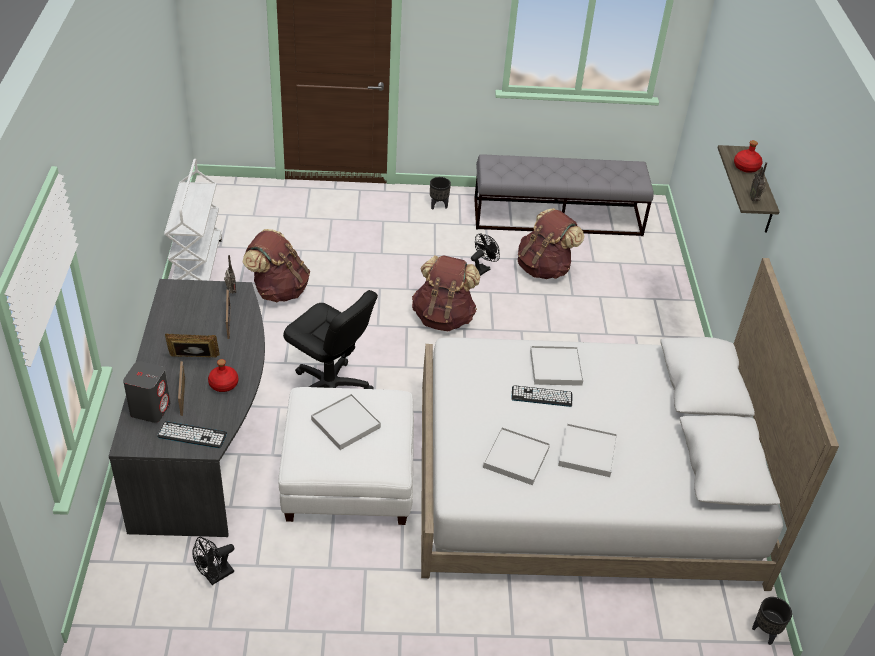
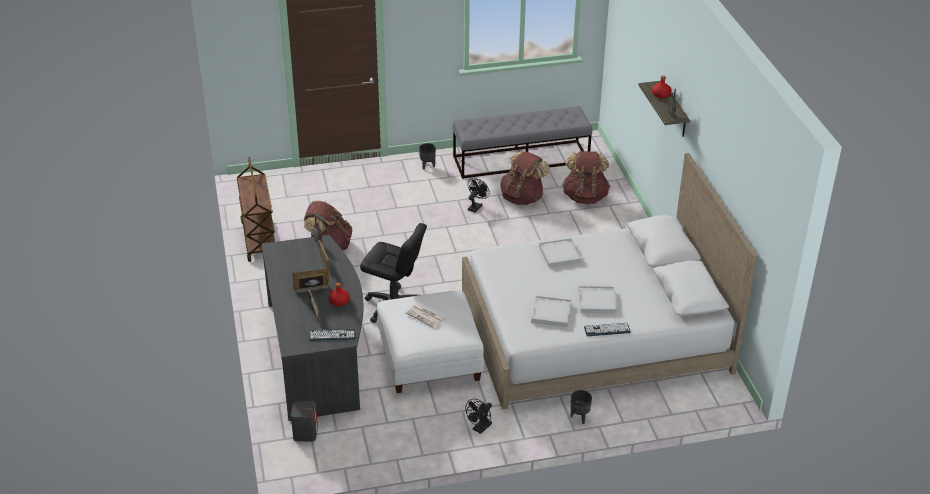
camera: 10 degrees left, 5 degrees down
grey speaker [123,361,170,423] -> grey speaker moved to [291,401,318,442]
white cart [164,159,222,281] -> brown cart [237,157,275,262]
black fan [193,537,234,585] -> black fan moved to [465,399,492,434]
white tray [311,394,381,450] -> newspaper [405,304,445,328]
brown backpack [412,256,480,331] -> brown backpack moved to [562,151,610,204]
keyboard [511,385,572,407] -> keyboard moved to [584,323,631,336]
black planter [752,597,792,645] -> black planter moved to [571,390,592,424]

